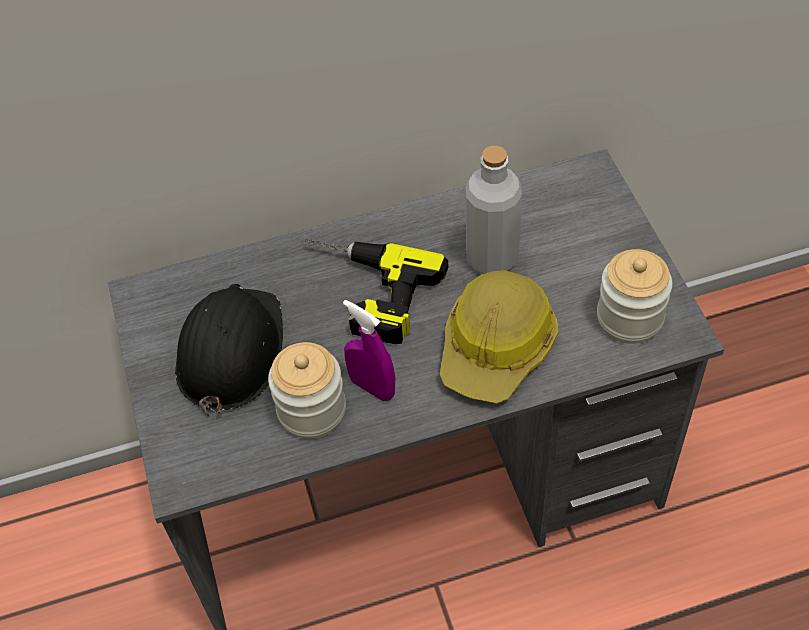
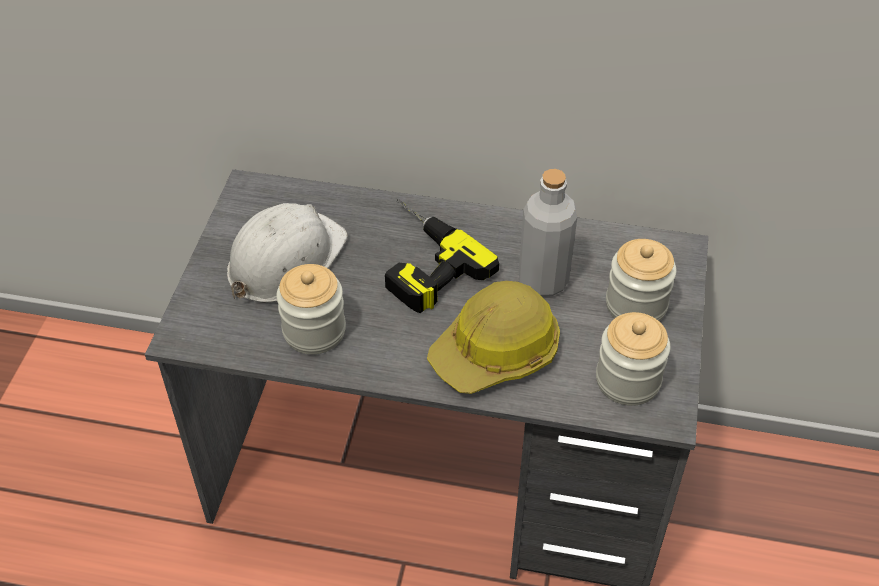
camera: 25 degrees right, 5 degrees down
black hard hat [175,284,283,416] -> white hard hat [227,203,348,303]
purple spray bottle [343,300,395,401] -> none
none -> jar [606,239,676,321]

